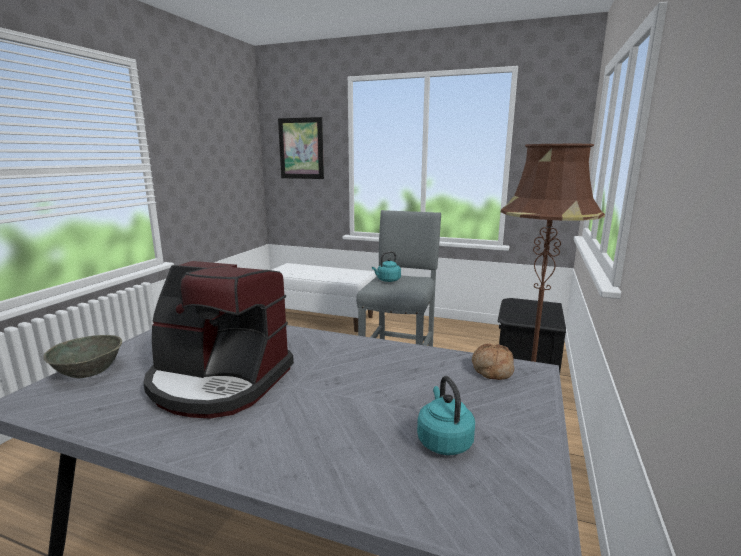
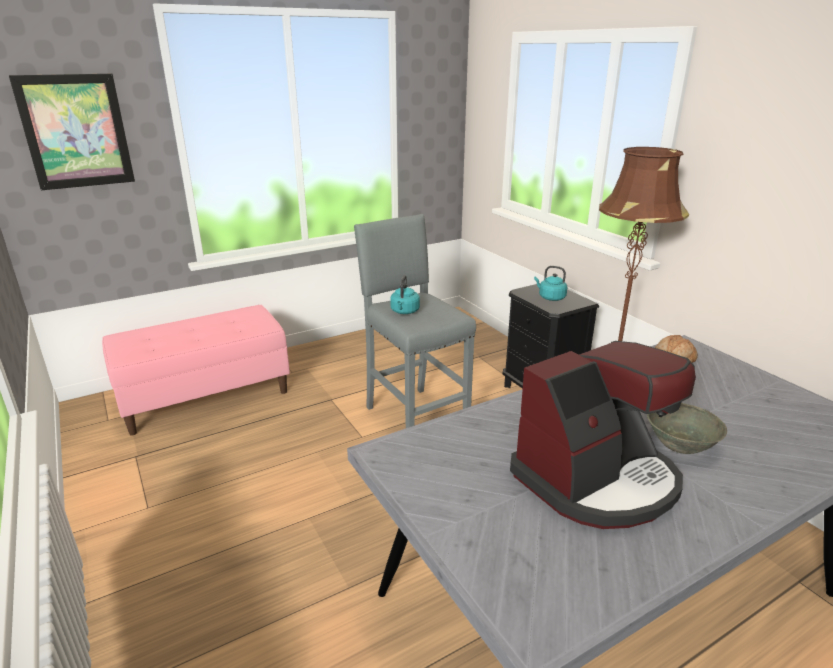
camera: 50 degrees left, 10 degrees up
grey bowl [43,335,122,378] -> grey bowl moved to [647,403,727,454]
white bench [272,263,376,332] -> pink bench [102,305,290,436]
turquoise kettle [417,376,475,455] -> turquoise kettle moved to [534,266,567,301]

